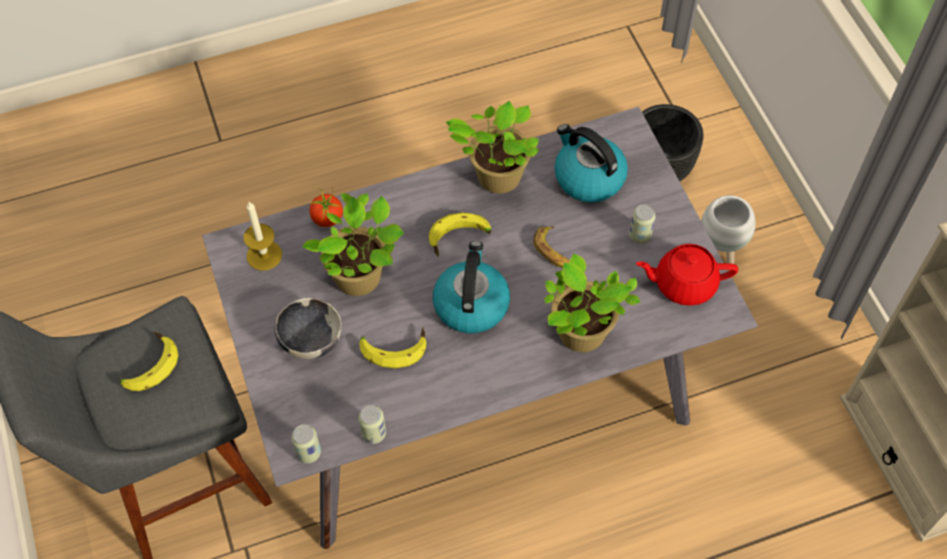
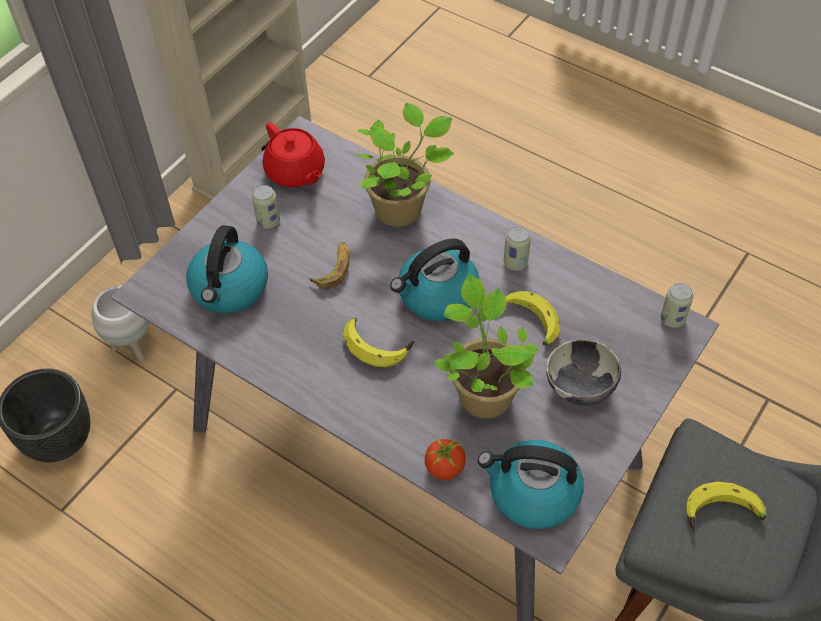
camera: 125 degrees left, 5 degrees down
candle [244,202,282,271] -> kettle [478,440,584,529]
can [358,405,386,444] -> can moved to [504,227,531,271]
potted plant [446,101,539,193] -> none

